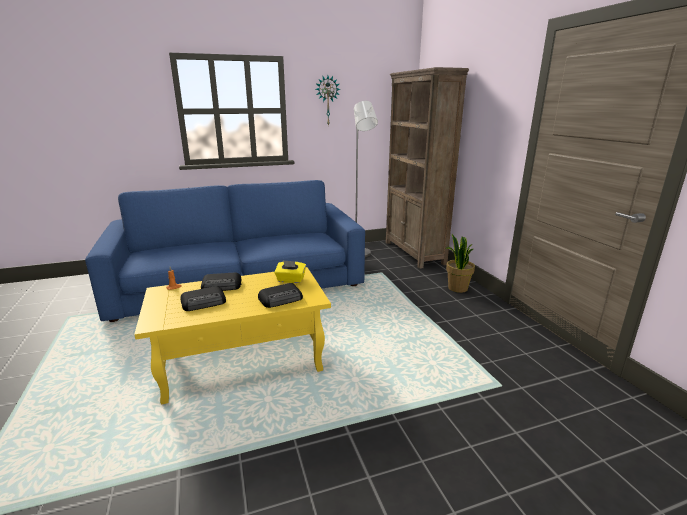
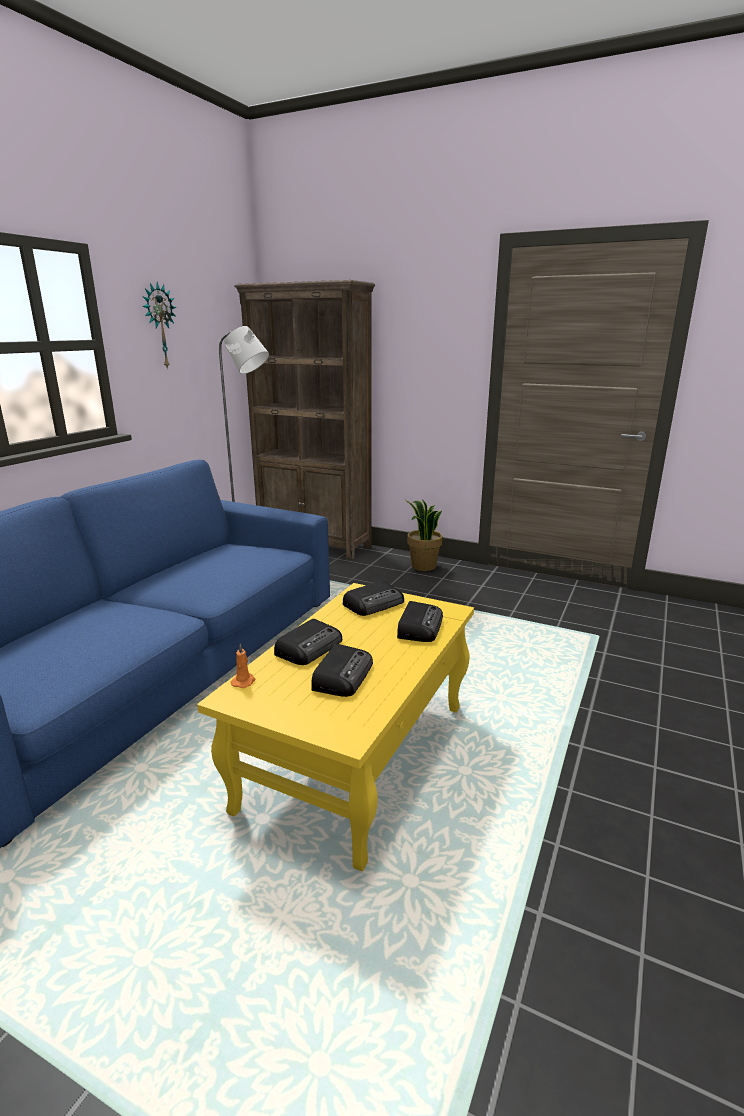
camera: 45 degrees left, 0 degrees up
yellow tissue box [274,260,306,283] -> radio [343,581,404,616]

